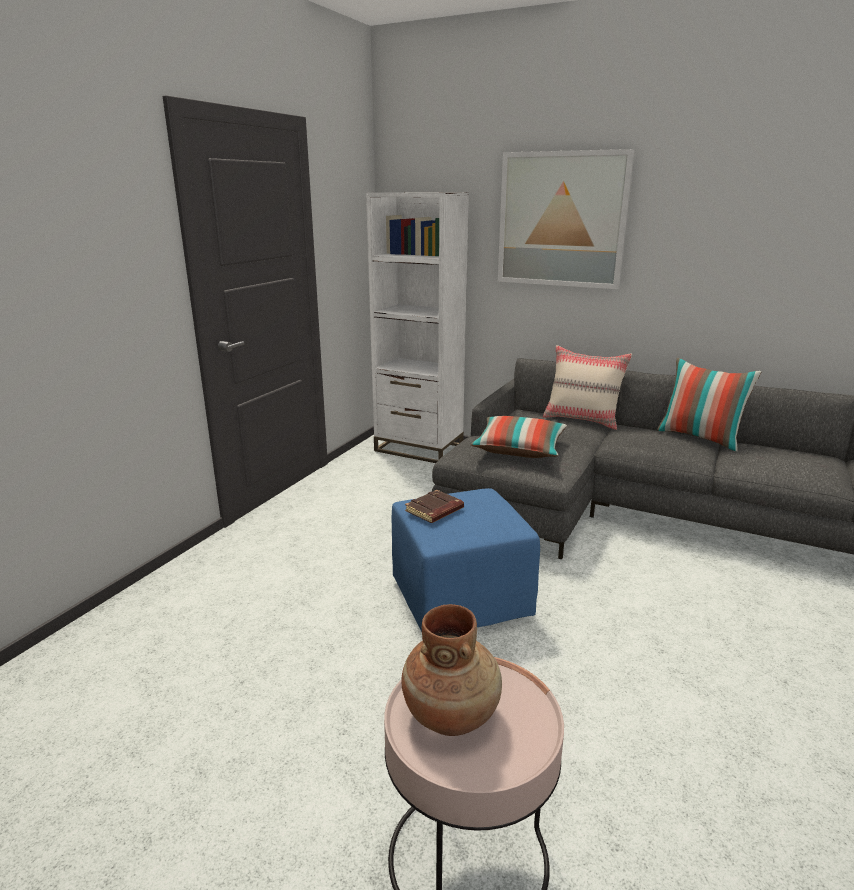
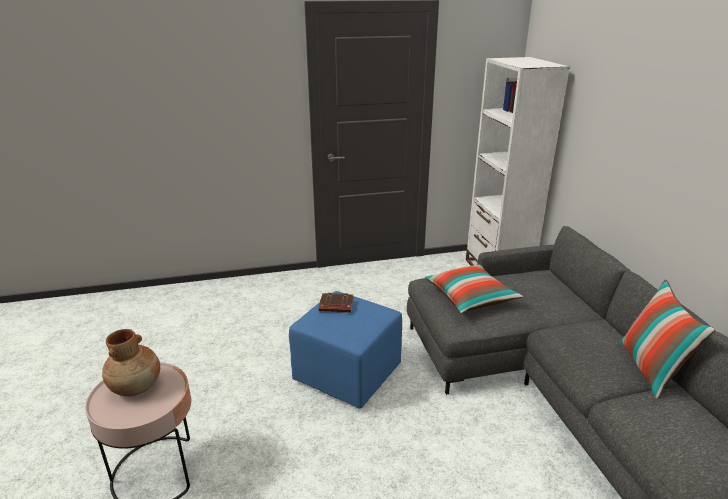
camera: 50 degrees right, 5 degrees up
picture [498,149,635,289] -> none
beige pillow [543,345,632,430] -> none

